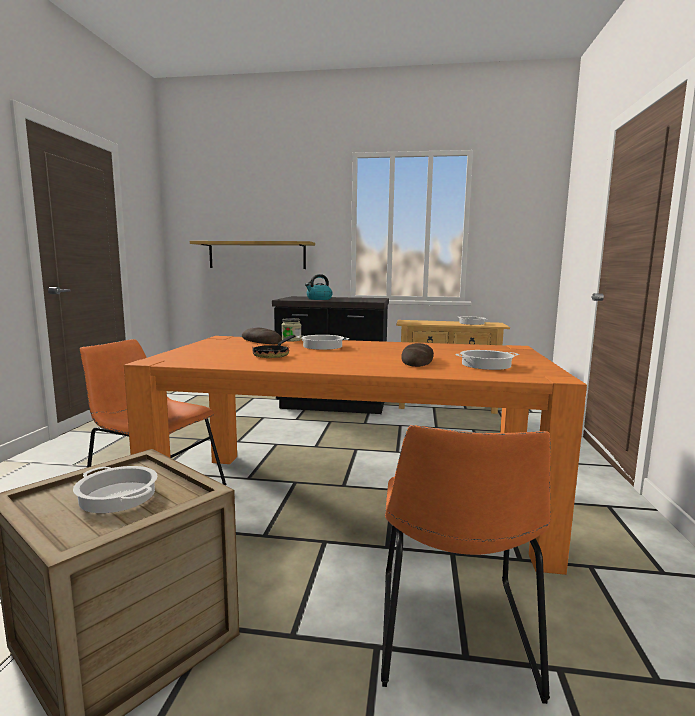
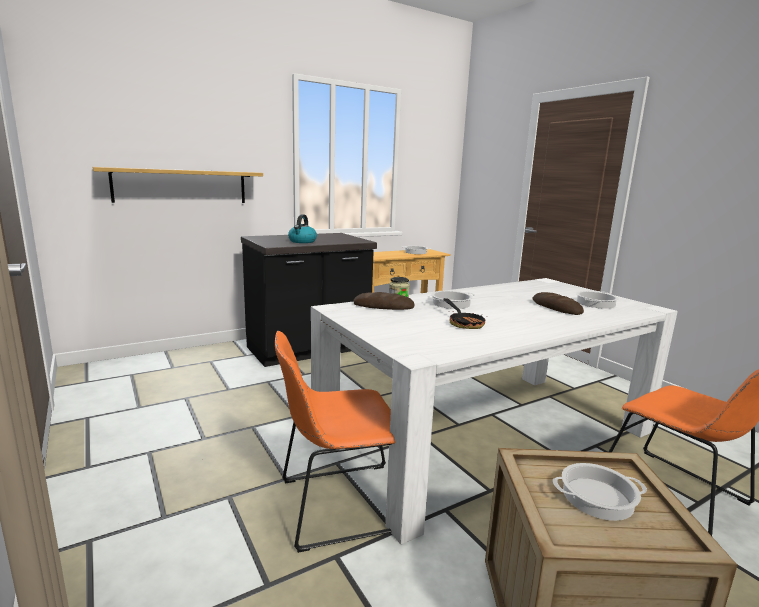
camera: 40 degrees left, 5 degrees up
orange dining table [124,336,587,575] -> white dining table [311,278,678,545]

